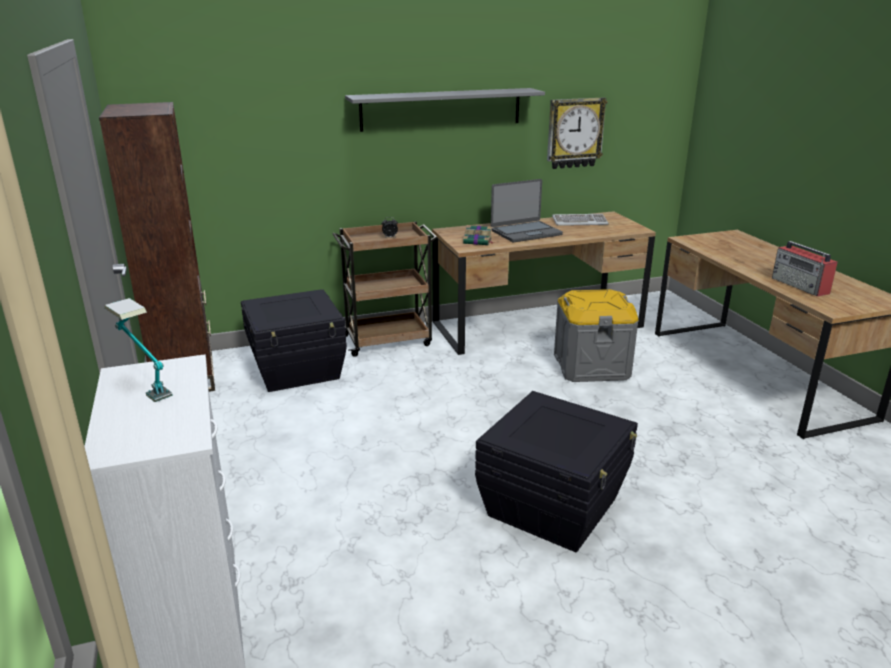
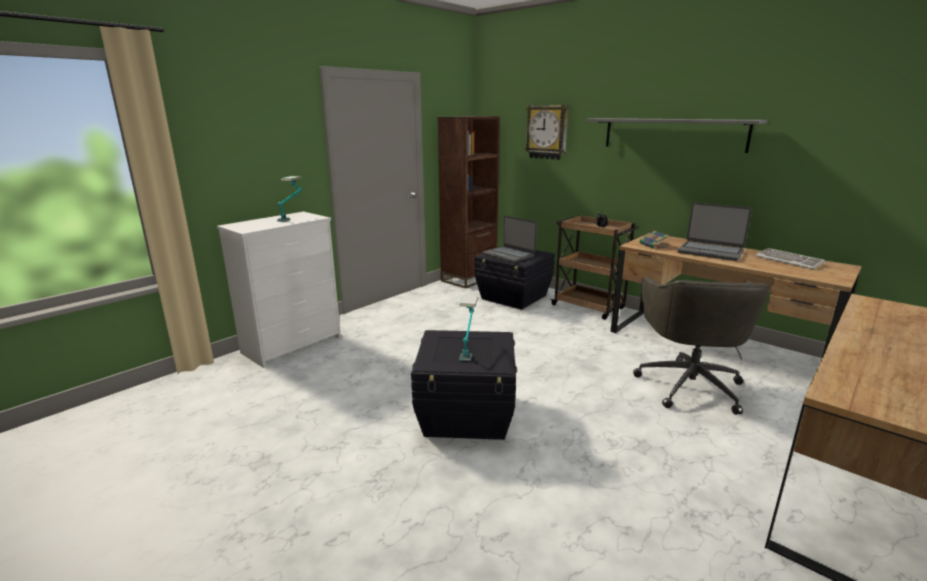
camera: 60 degrees right, 5 degrees down
wall clock [547,97,607,169] -> wall clock moved to [525,105,569,160]
grey storage box [554,289,639,382] -> grey office chair [633,277,770,415]
radio [772,241,838,297] -> none
none -> table lamp [459,296,478,361]
none -> laptop [482,216,537,263]

